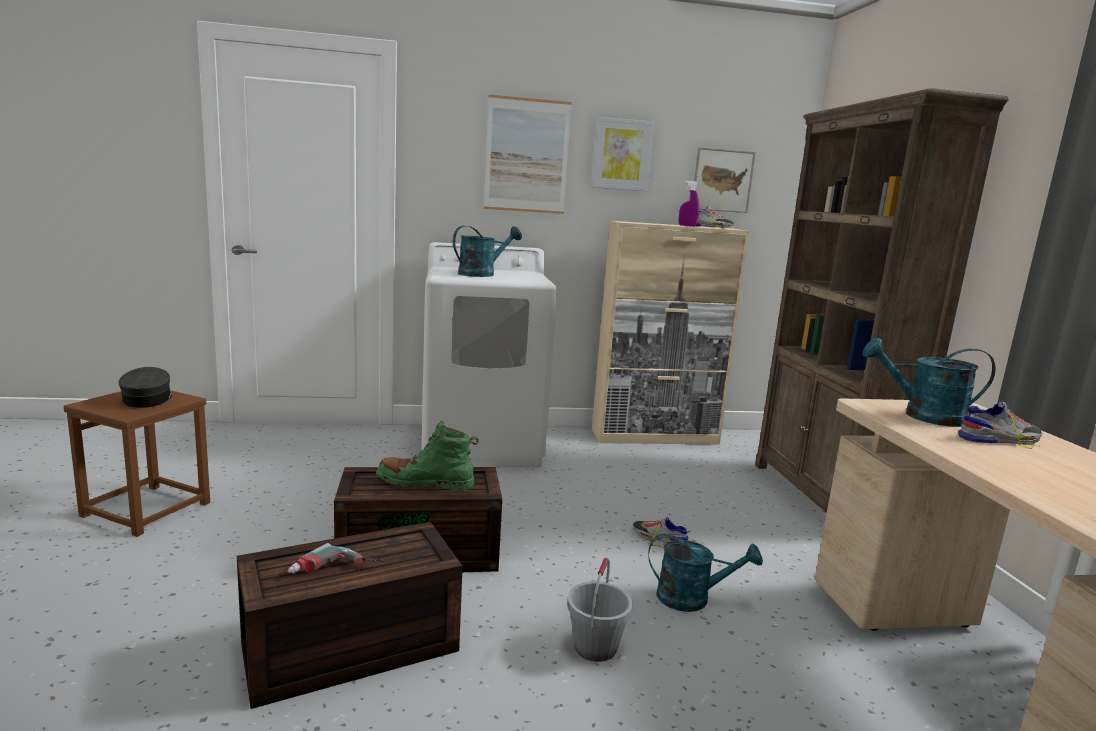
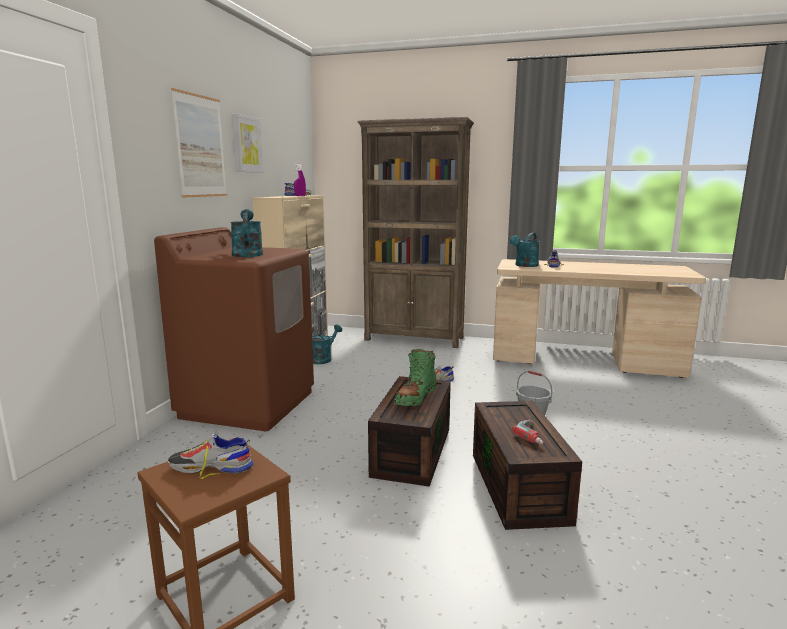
camera: 65 degrees left, 0 degrees up
grey cap [119,367,172,408] -> shoe [168,433,254,479]
white washing machine [422,242,557,467] -> brown washing machine [154,227,314,431]
turquoise watering can [648,534,763,612] -> turquoise watering can moved to [312,324,342,364]
picture [694,147,756,213] -> none

